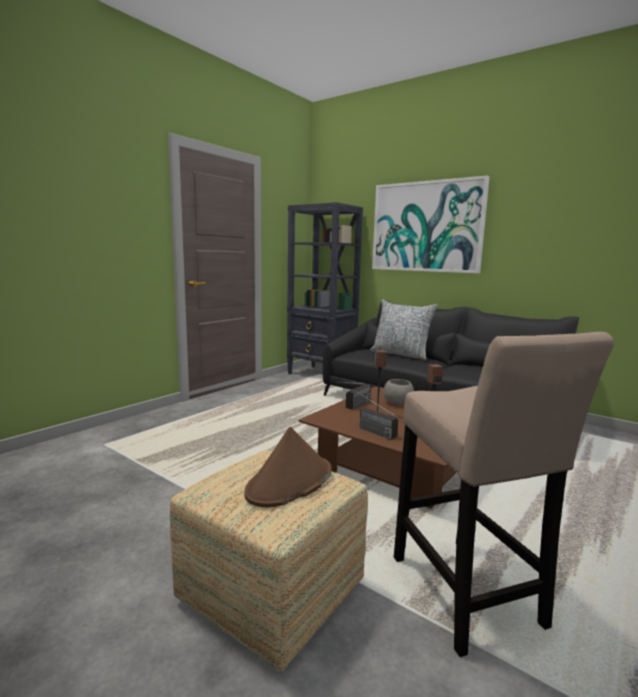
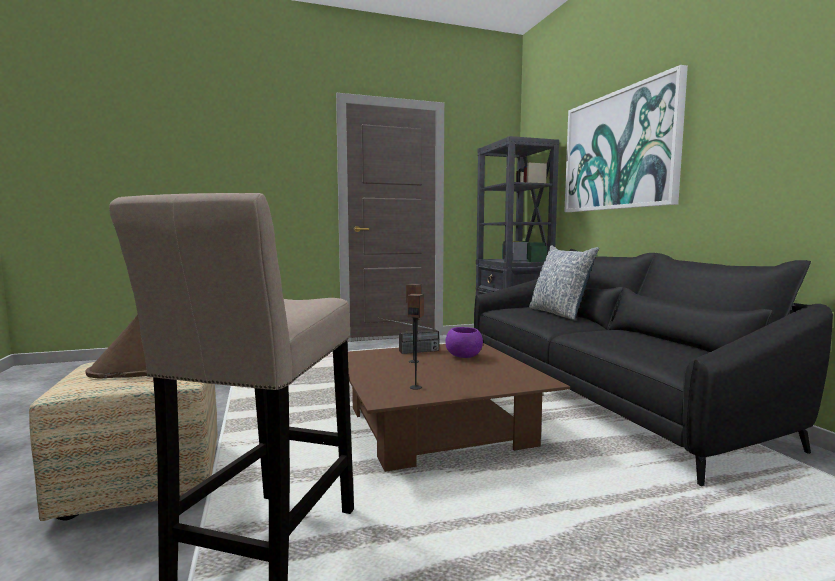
camera: 35 degrees right, 5 degrees down
radio [351,388,398,440] -> none
grey bowl [383,379,414,405] -> purple bowl [445,327,483,358]

